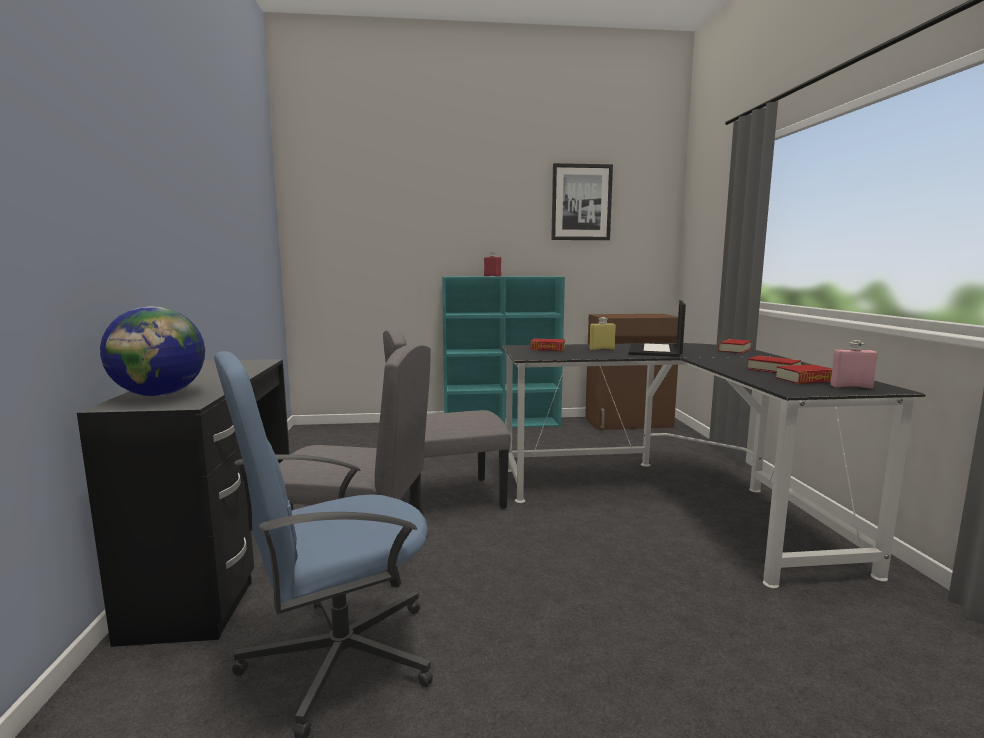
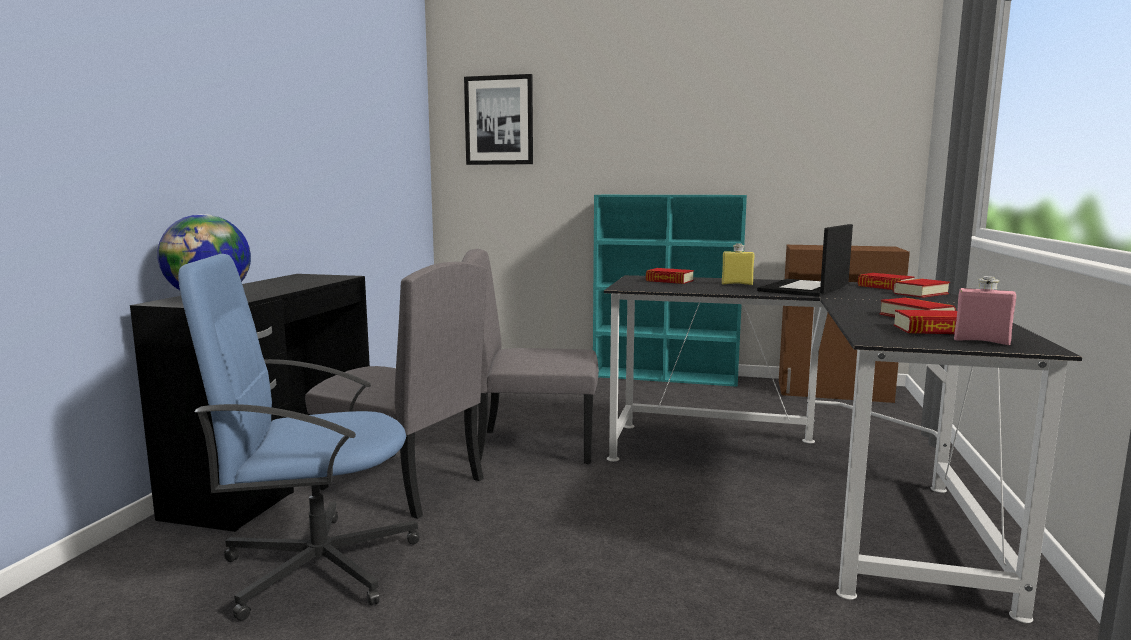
camera: 20 degrees right, 0 degrees up
red bottle [484,252,501,277] -> none
picture [551,163,613,240] -> picture moved to [464,74,533,165]
none -> book [858,273,915,290]

